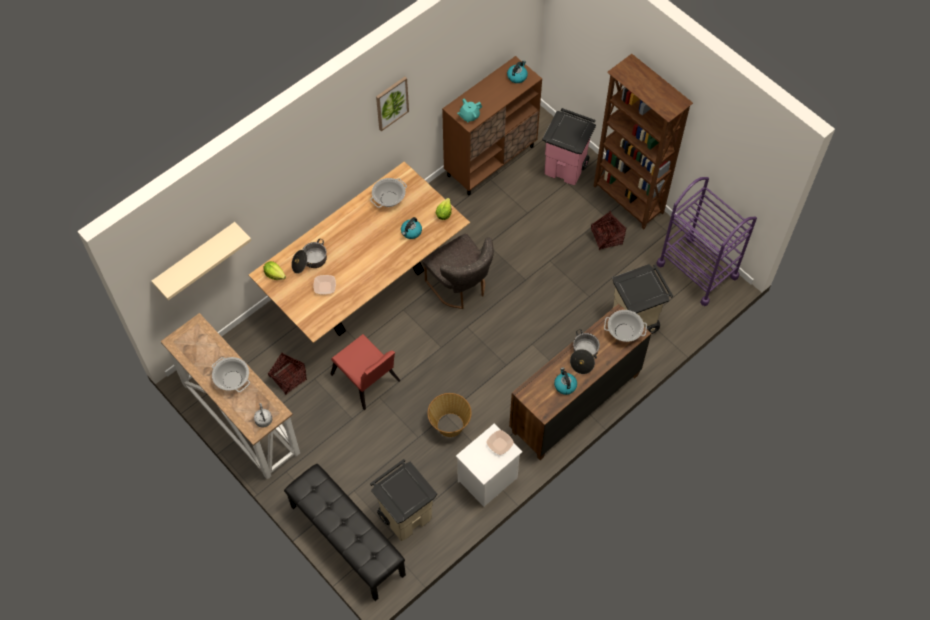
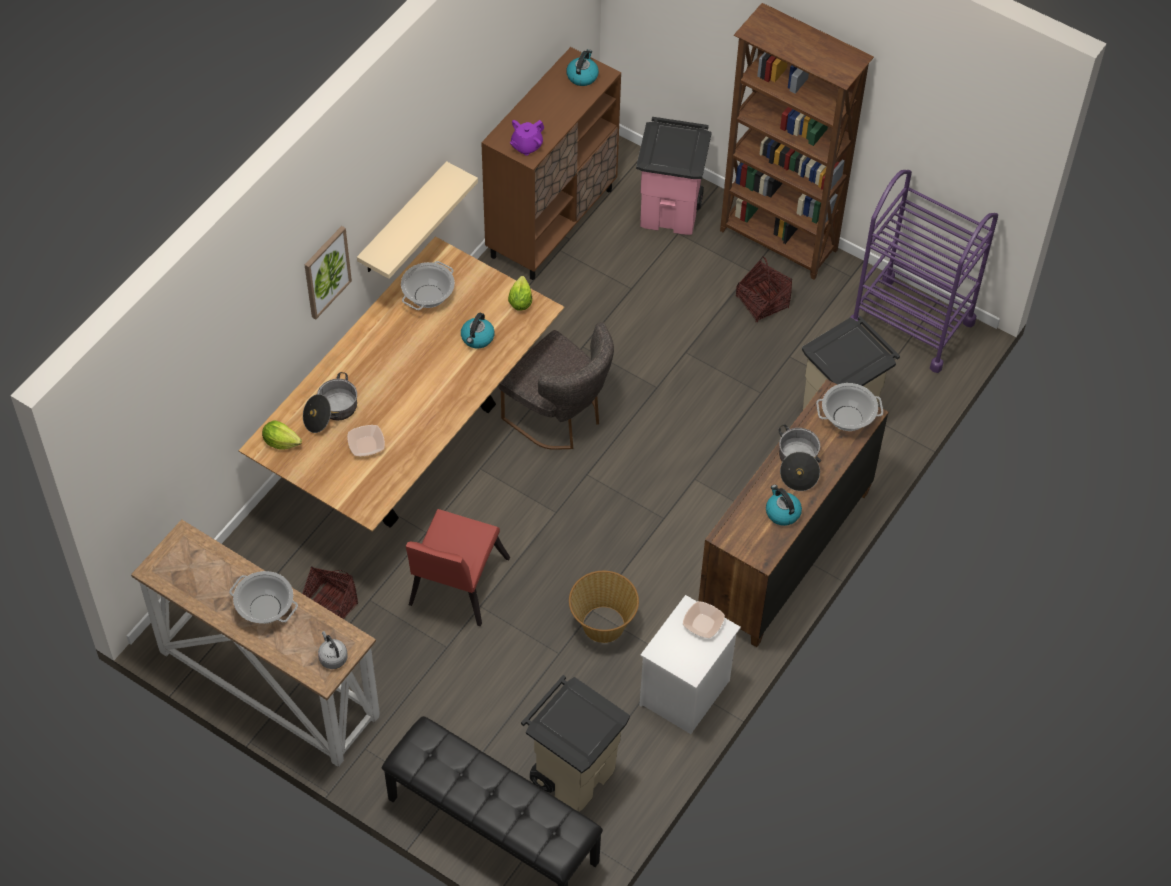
camera: 15 degrees left, 5 degrees down
beige shelf [152,222,251,300] -> beige shelf moved to [357,161,478,279]
red chair [330,334,401,410] -> red chair turned 75 degrees clockwise [406,509,510,626]
picture [376,77,409,131] -> picture moved to [305,226,352,319]
turquoise teapot [457,99,482,122] -> purple teapot [510,120,544,156]

